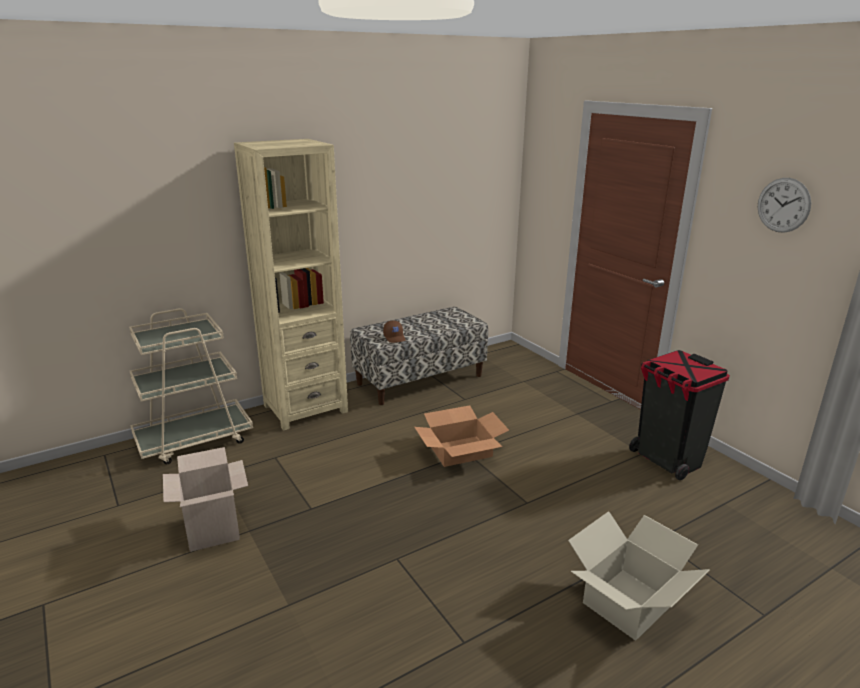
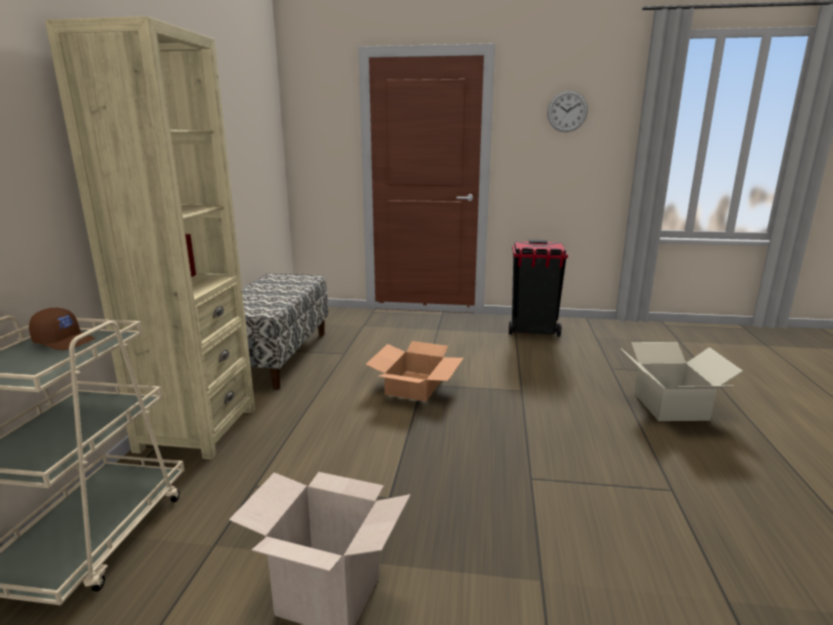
camera: 50 degrees left, 5 degrees down
brown cap [383,320,405,343] -> brown cap moved to [29,308,95,350]

